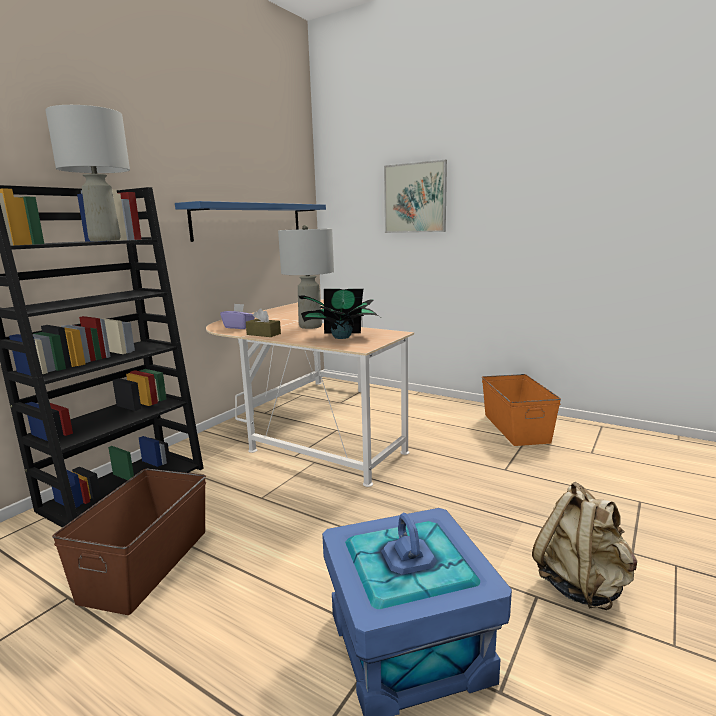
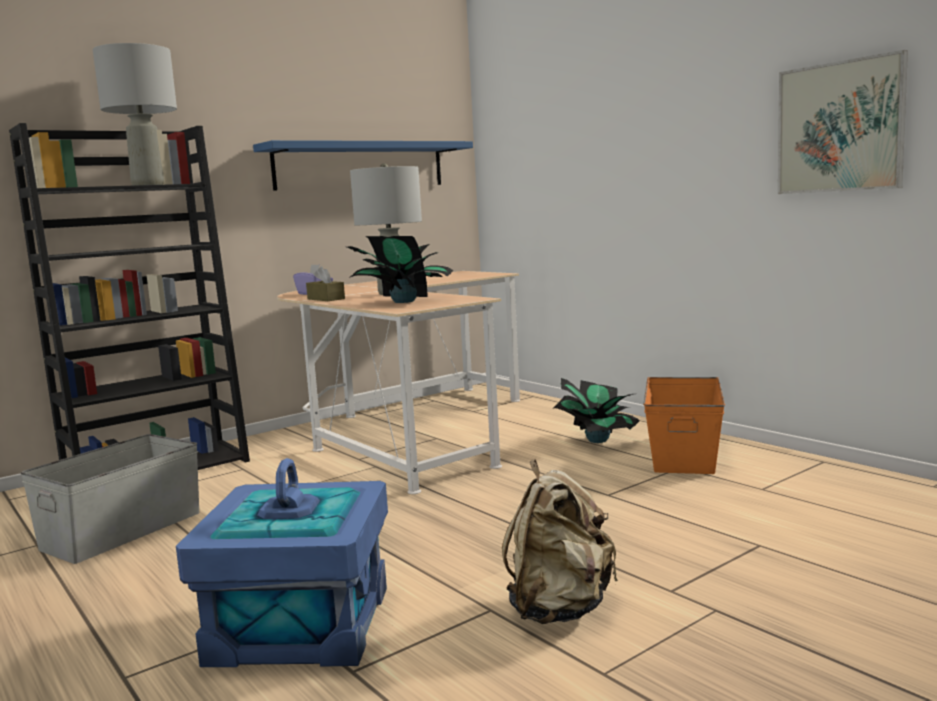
camera: 20 degrees right, 5 degrees down
brown storage box [52,469,206,615] -> grey storage box [21,434,199,564]
picture [384,160,447,233] -> picture moved to [778,50,908,194]
none -> potted plant [552,378,640,443]

